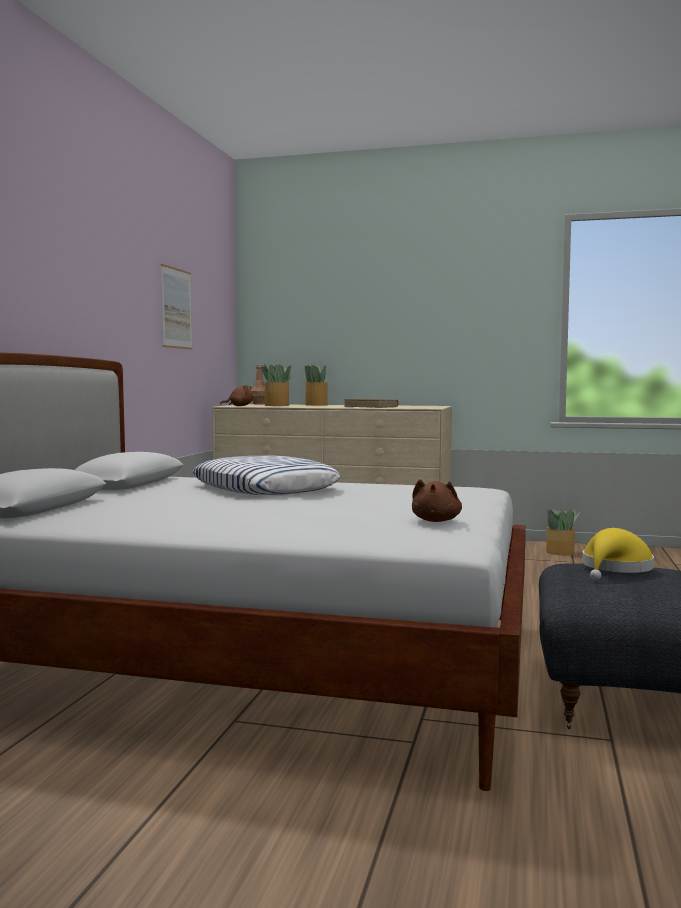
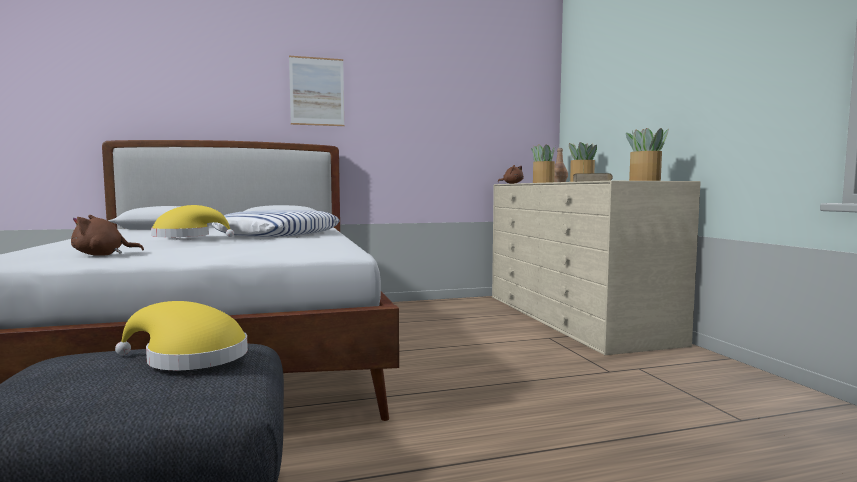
camera: 60 degrees right, 0 degrees up
picture [161,264,192,349] -> picture moved to [289,56,344,126]
potted plant [546,509,581,556] -> potted plant moved to [626,128,669,181]
none -> yellow hat [151,205,234,237]

